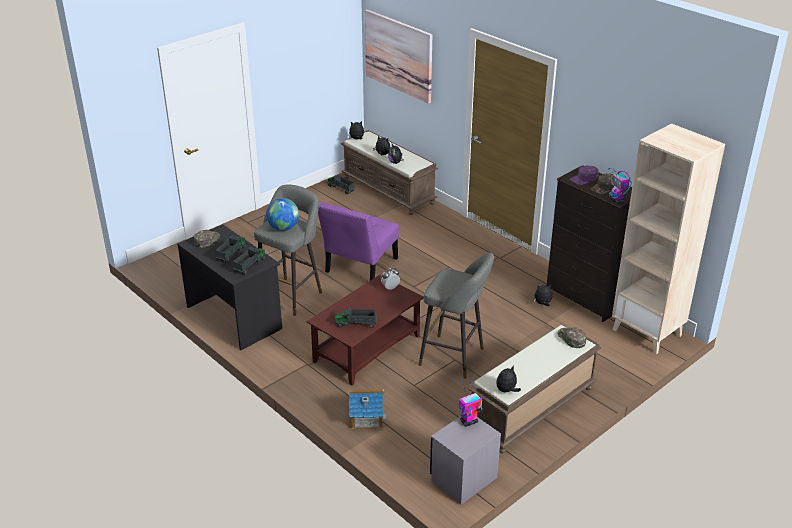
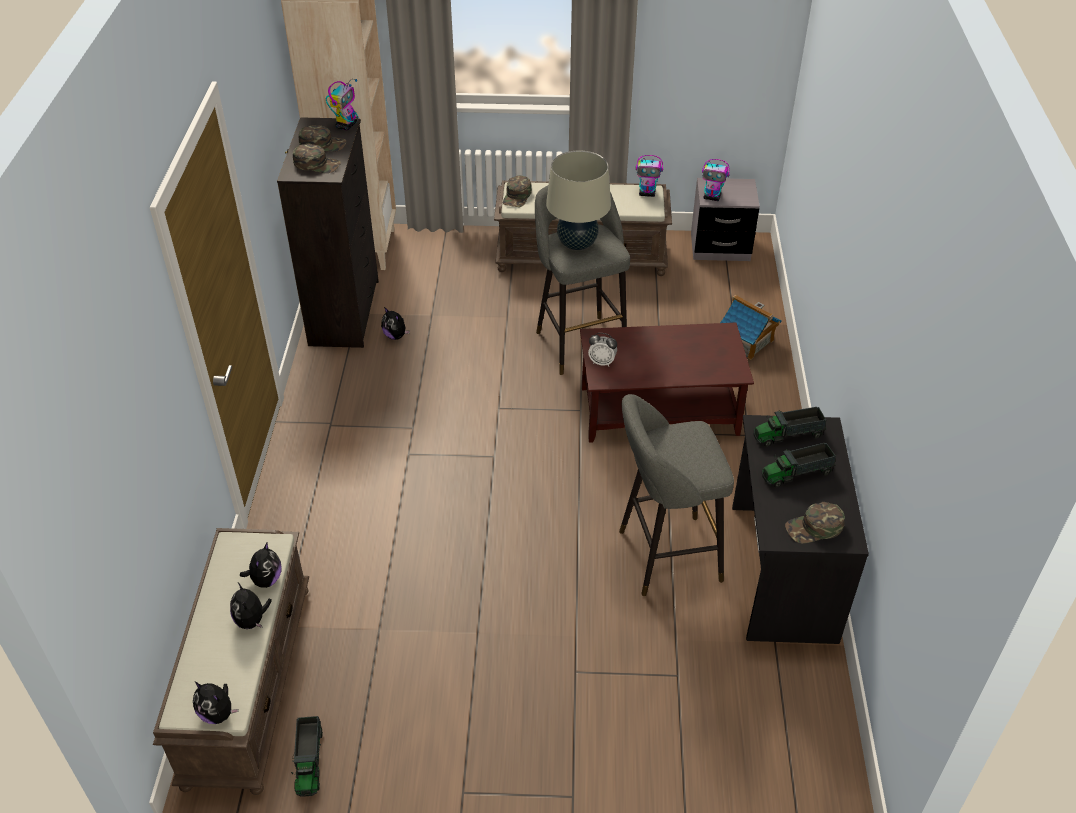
camera: 135 degrees left, 10 degrees up
globe [266,198,299,231] -> none
purple chair [318,202,399,280] -> none
toy truck [335,308,377,328] -> none
picture [365,9,432,104] -> none
plush toy [496,366,521,392] -> toy robot [636,155,663,197]
purple cap [570,165,599,185] -> green cap [293,144,341,173]
none -> beige table lamp [546,151,611,250]

